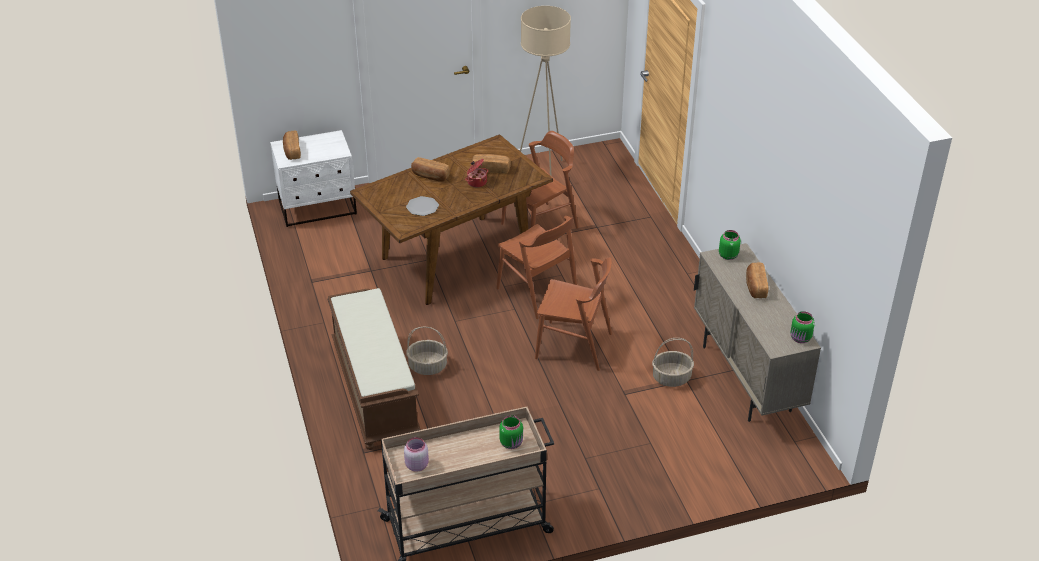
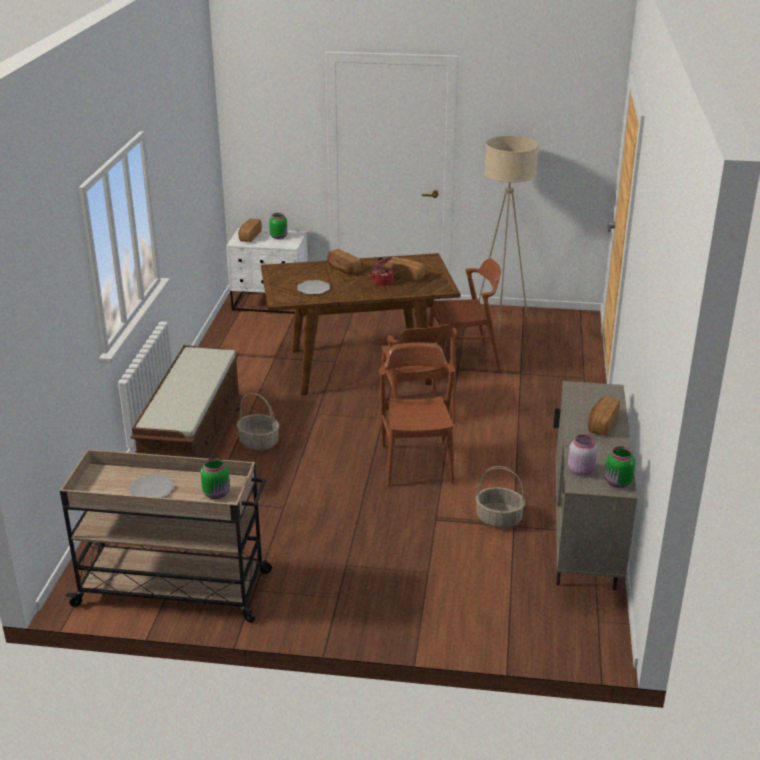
camera: 25 degrees right, 10 degrees down
pink jar [404,437,429,472] -> pink jar moved to [568,435,597,476]
brown chair [535,257,612,371] -> brown chair turned 135 degrees counterclockwise [379,342,455,487]
green jar [719,230,741,260] -> green jar moved to [269,213,287,239]
none -> plate [128,474,175,498]

